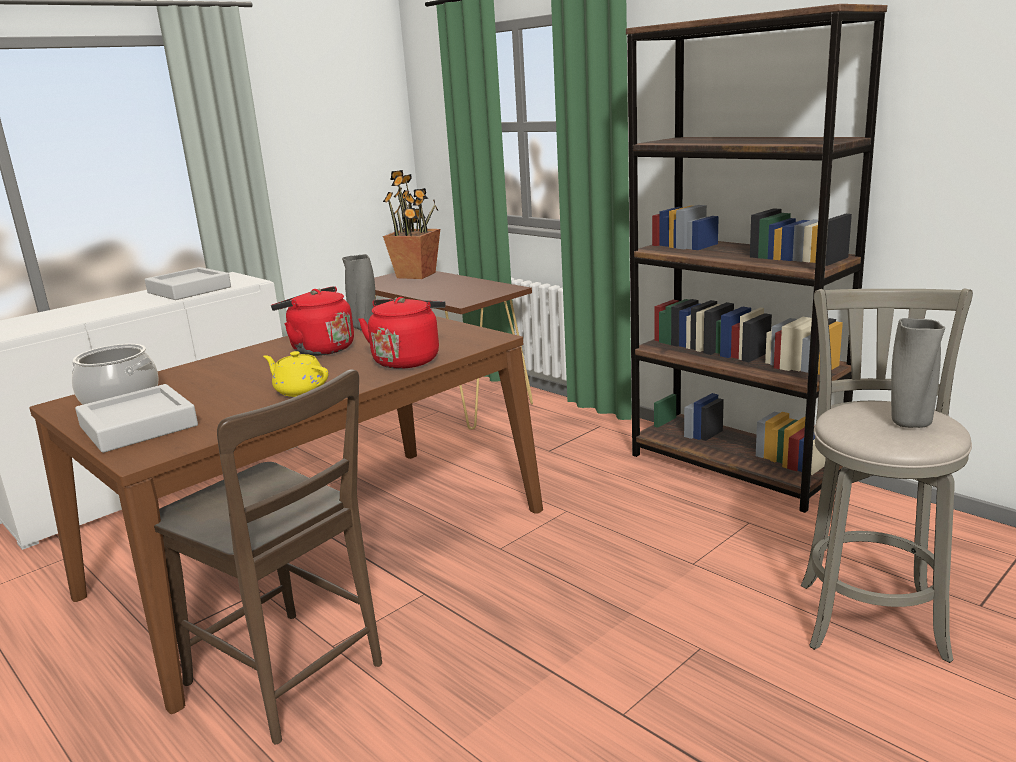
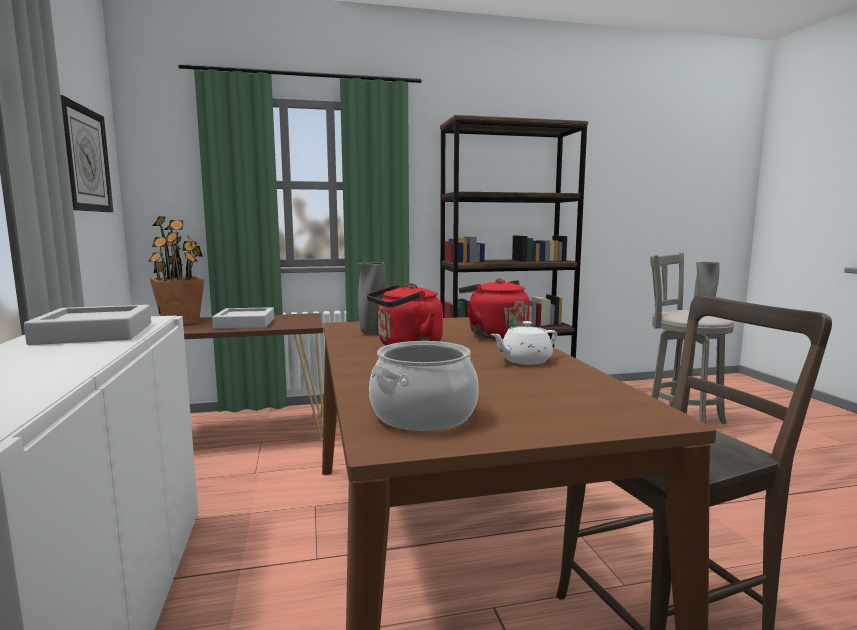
camera: 60 degrees left, 10 degrees down
grey tray [75,384,198,453] -> grey tray moved to [212,307,274,329]
yellow teapot [263,351,328,397] -> white teapot [491,321,557,365]
none -> wall clock [61,95,113,212]

